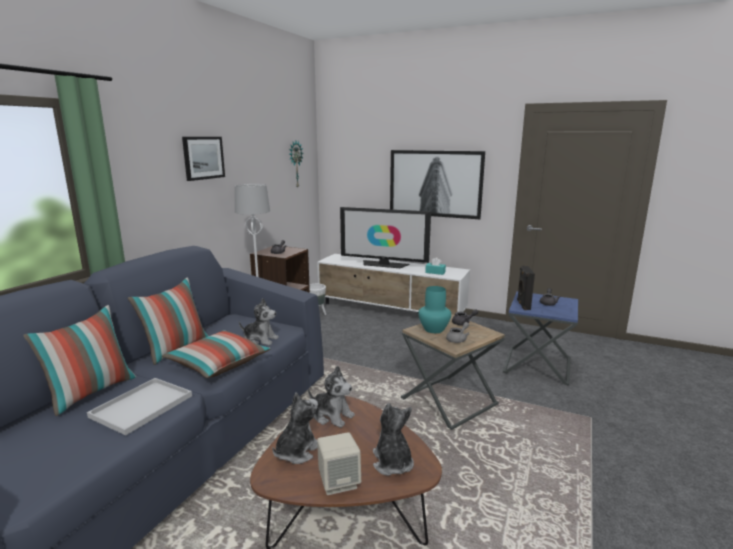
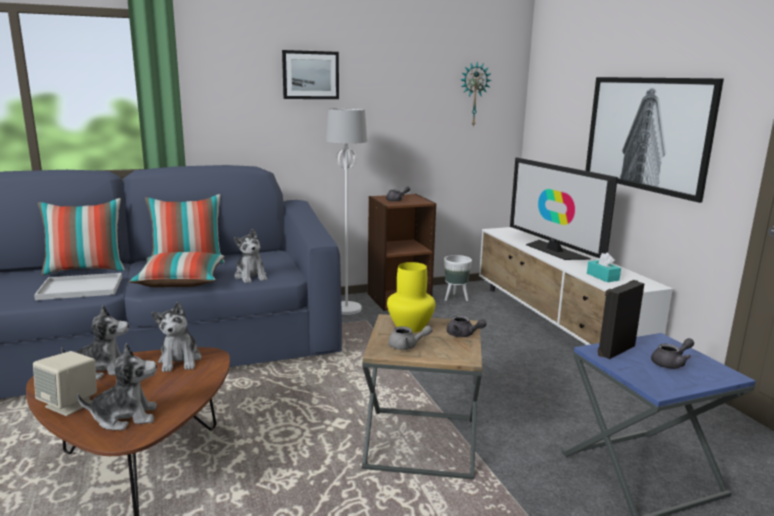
camera: 45 degrees right, 0 degrees up
plush toy [373,403,414,476] -> plush toy turned 45 degrees clockwise [77,343,157,431]
turquoise vase [418,286,451,333] -> yellow vase [387,262,436,333]

